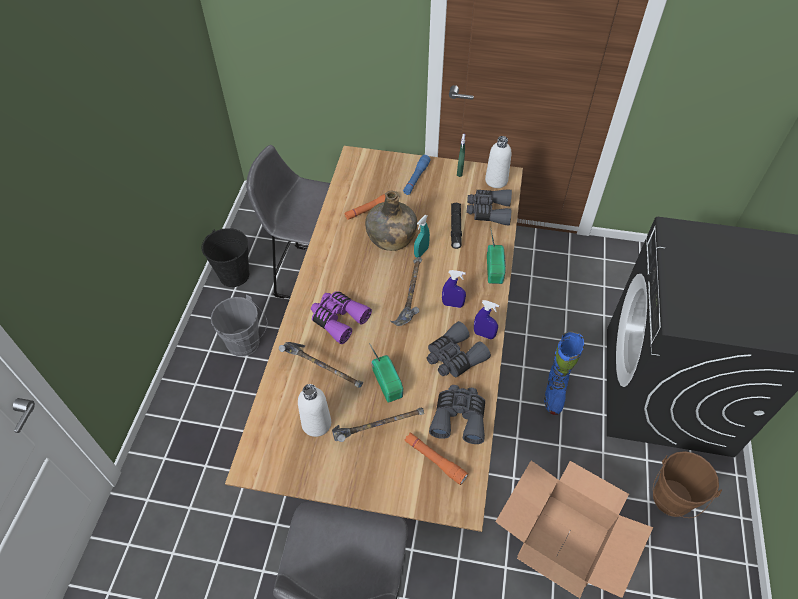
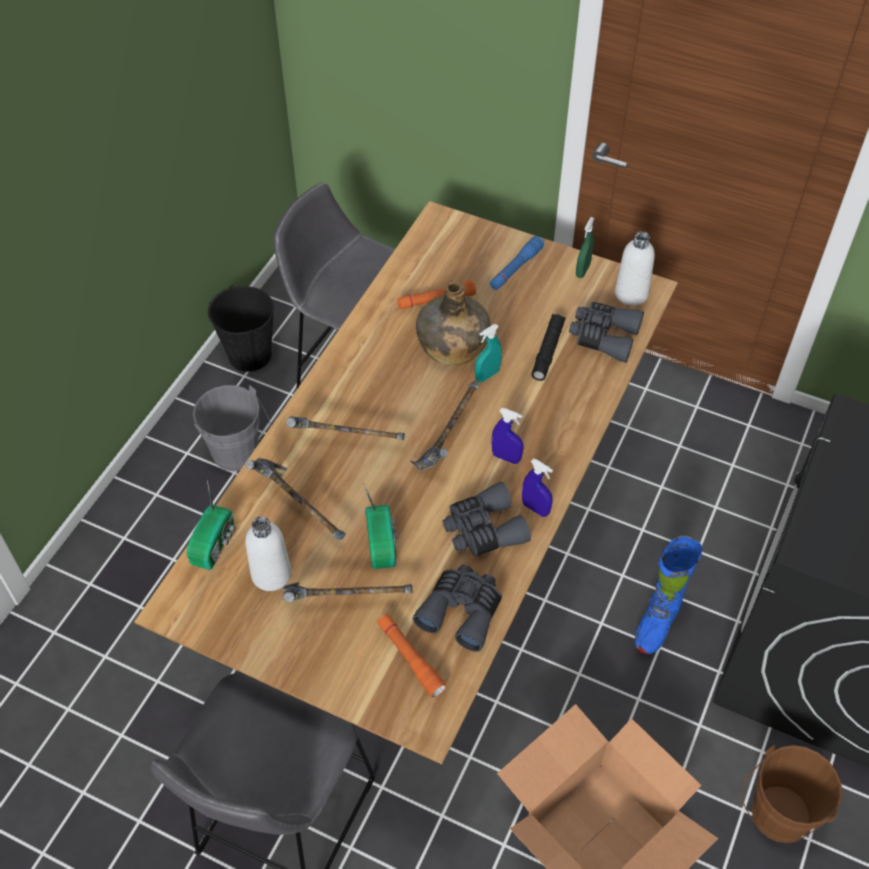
camera: 15 degrees right, 0 degrees up
purple binoculars [311,291,372,344] -> hammer [286,416,405,440]
radio [487,227,506,284] -> radio moved to [187,480,236,570]

